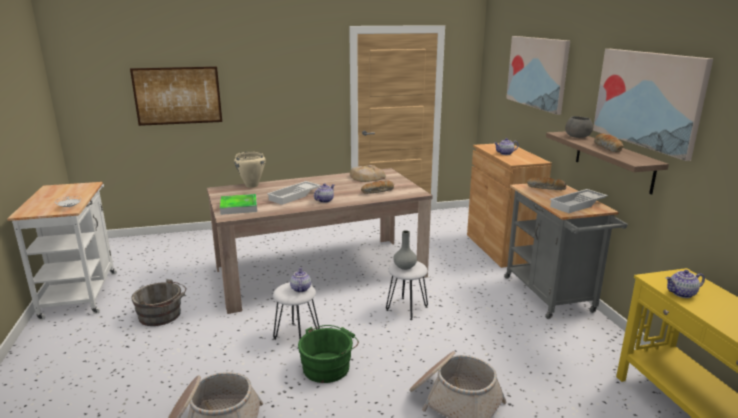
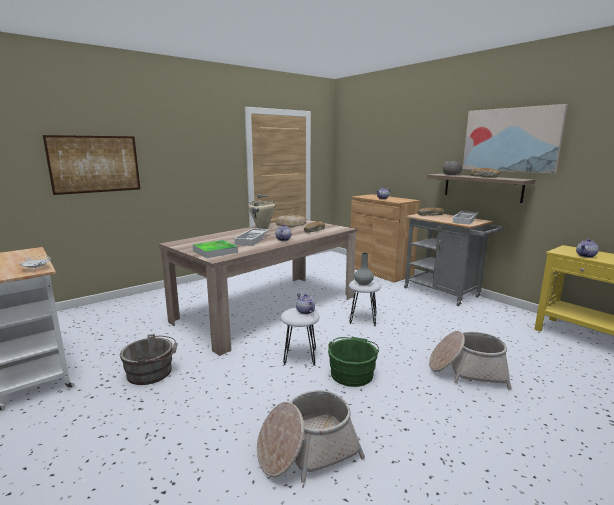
camera: 25 degrees left, 5 degrees down
beige cooking pot [234,152,266,188] -> beige cooking pot moved to [249,201,275,229]
picture [506,36,570,115] -> none

